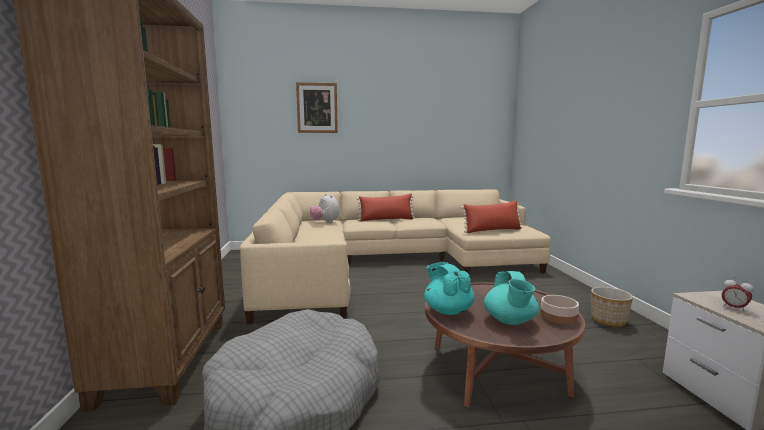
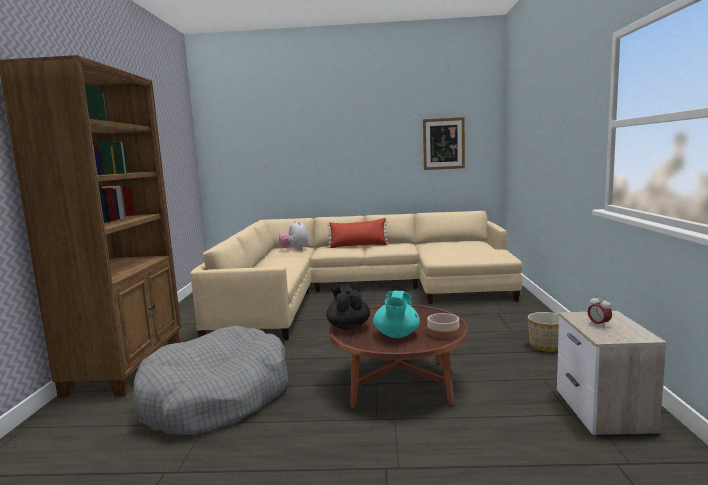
camera: 10 degrees right, 0 degrees up
picture [296,82,338,133] -> picture moved to [423,117,465,170]
turquoise teapot [424,262,475,315] -> black teapot [326,284,370,330]
red pillow [461,200,522,233] -> none

